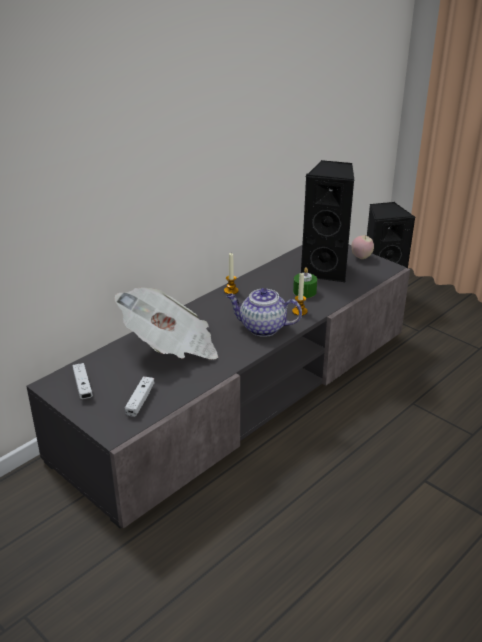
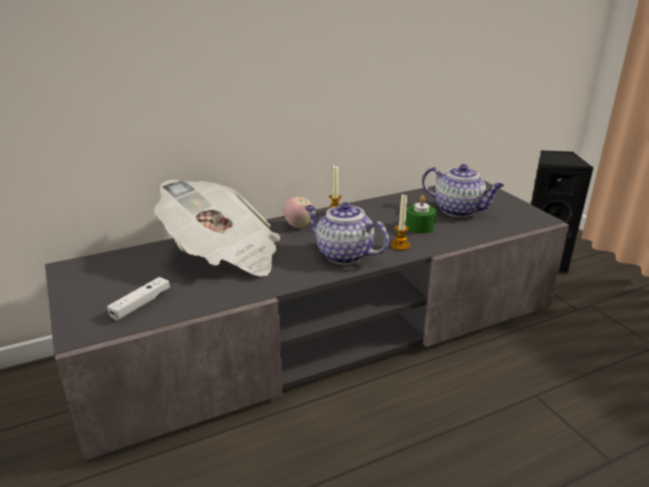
camera: 20 degrees right, 5 degrees down
white game controller [72,363,93,399] -> none
black speaker [301,160,355,282] -> teapot [422,164,504,217]
apple [352,235,374,259] -> apple moved to [283,195,312,228]

